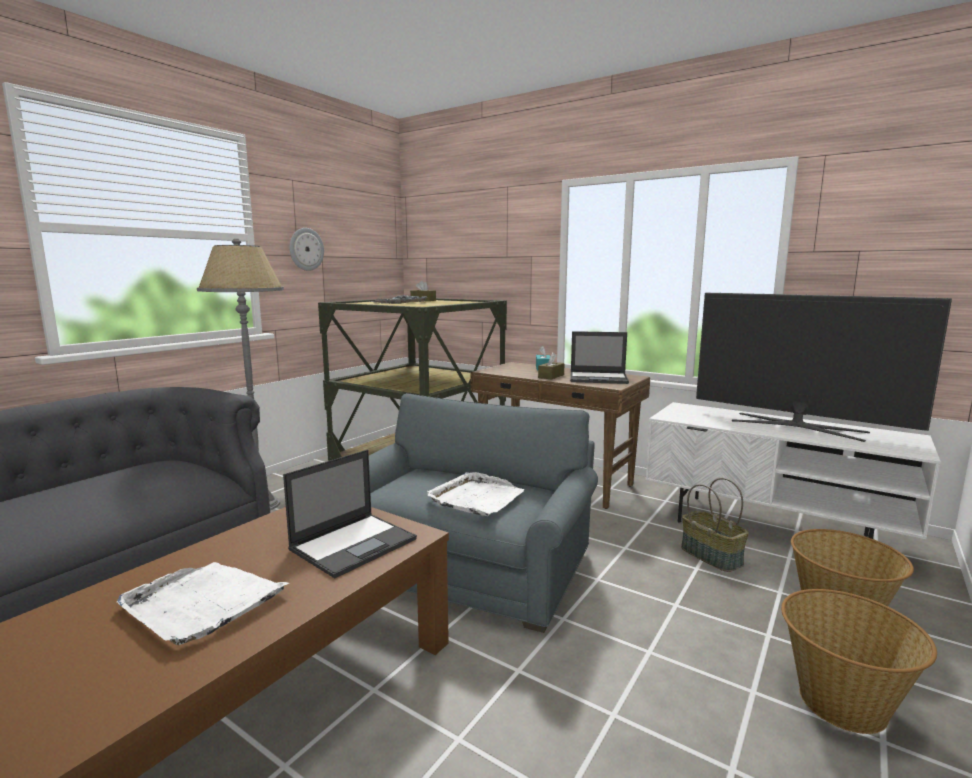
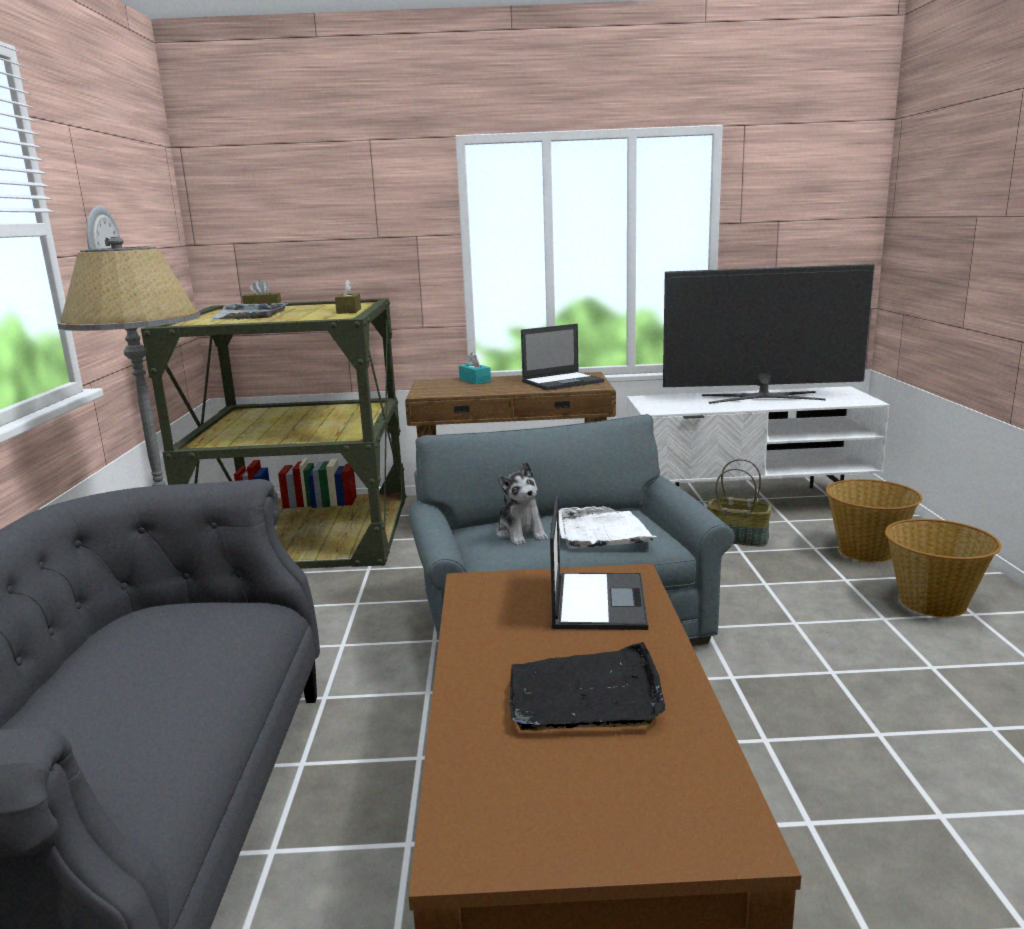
camera: 35 degrees left, 5 degrees up
white tray [117,562,289,645] -> black tray [510,642,666,731]
brown tissue box [538,353,564,380] -> brown tissue box moved to [335,279,361,314]
none -> plush toy [496,462,548,546]

